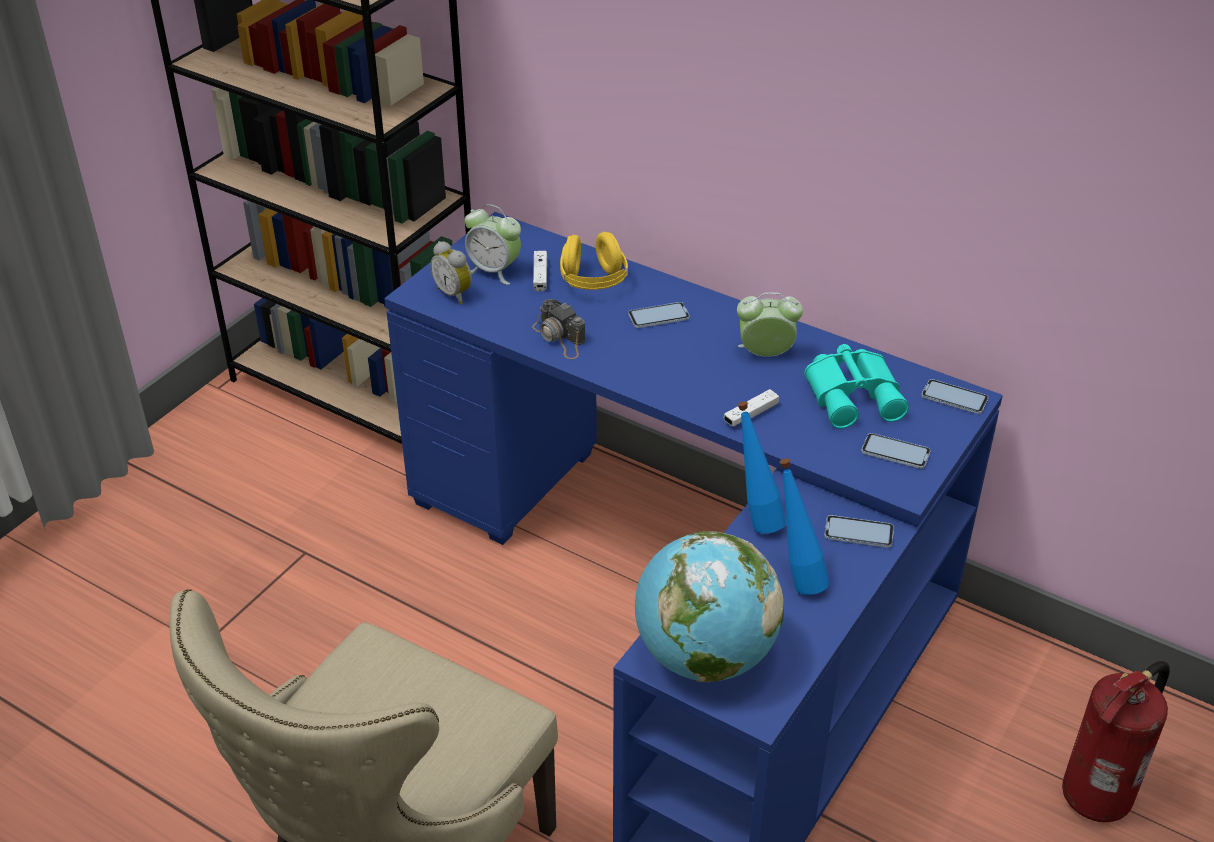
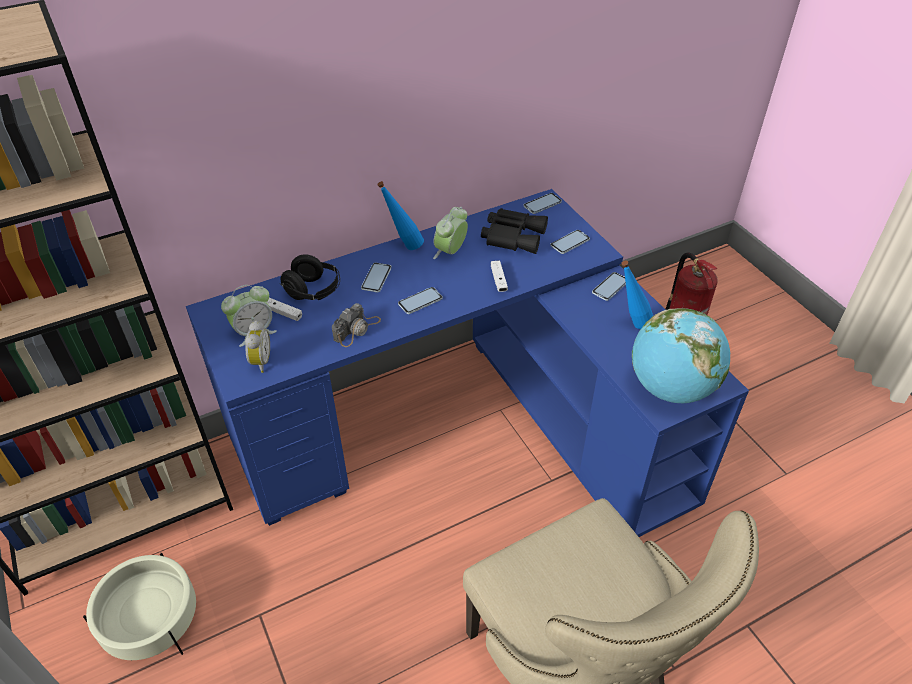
camera: 60 degrees left, 5 degrees up
alarm clock [430,241,472,304] -> alarm clock turned 75 degrees counterclockwise [245,320,270,373]
camera [532,299,586,359] -> camera turned 45 degrees counterclockwise [332,303,381,347]
yellow headphones [560,232,628,290] -> black headphones [280,254,340,300]
blue bottle [738,401,786,533] -> blue bottle moved to [377,181,424,250]
turquoise binoculars [804,344,909,429] -> black binoculars [481,208,548,254]
none -> beige planter [83,553,196,660]
none -> phone [398,287,443,314]

